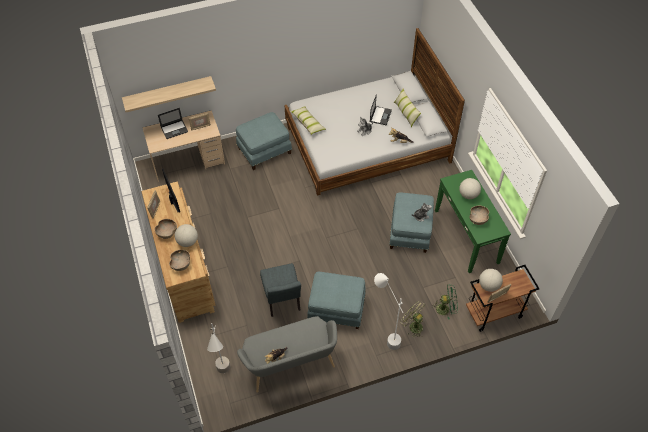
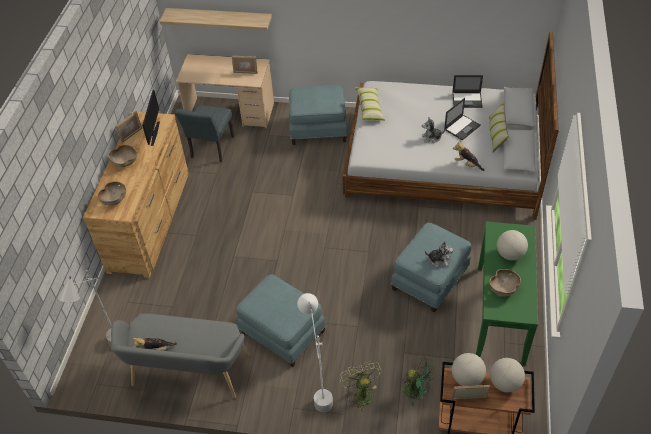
camera: 30 degrees right, 5 degrees down
laptop [158,108,188,139] -> laptop moved to [452,75,483,108]
globe [175,224,198,247] -> globe moved to [490,358,525,393]
grey chair [260,263,301,317] -> grey chair moved to [175,105,234,162]

